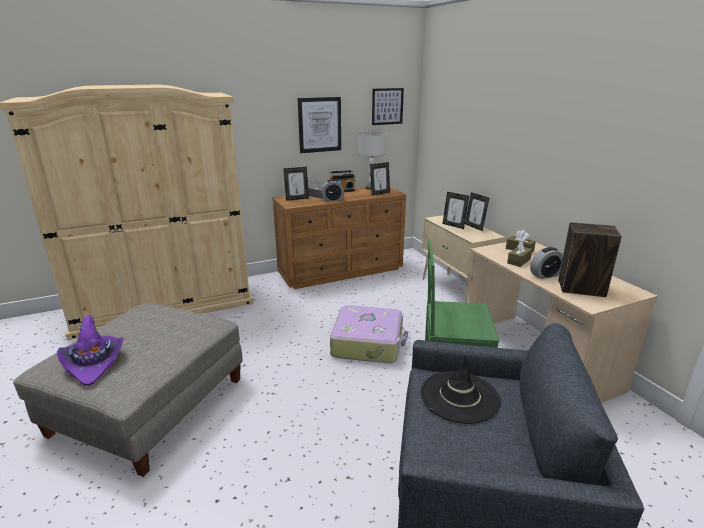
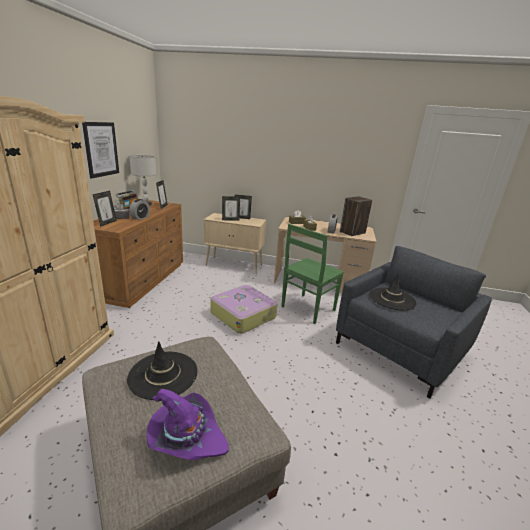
camera: 55 degrees left, 0 degrees up
picture [372,88,404,125] -> none
none -> black hat [127,341,198,400]

